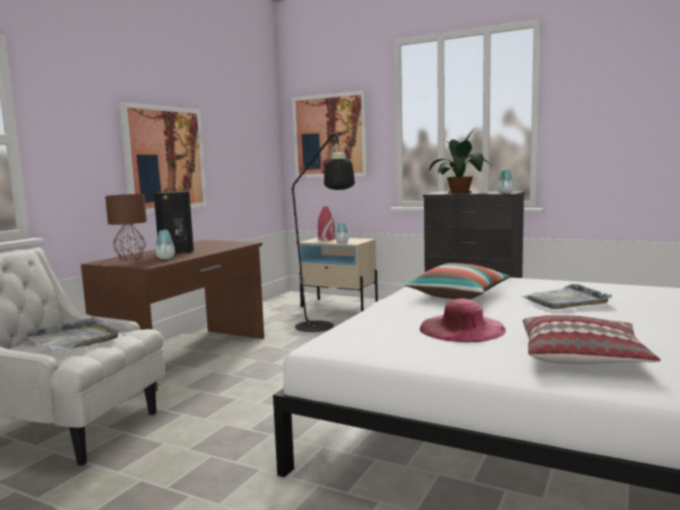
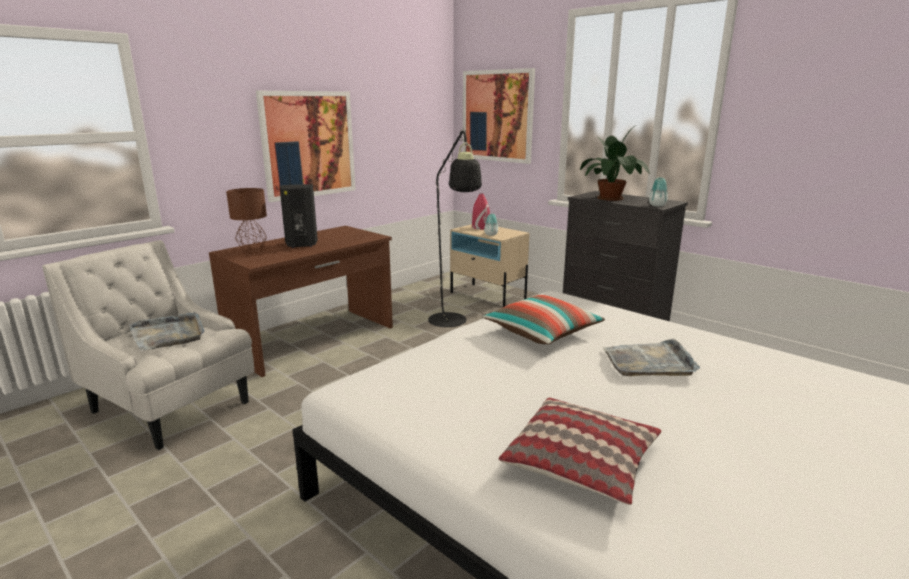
camera: 15 degrees right, 10 degrees up
vase [156,230,175,259] -> none
pink hat [419,298,506,342] -> none

